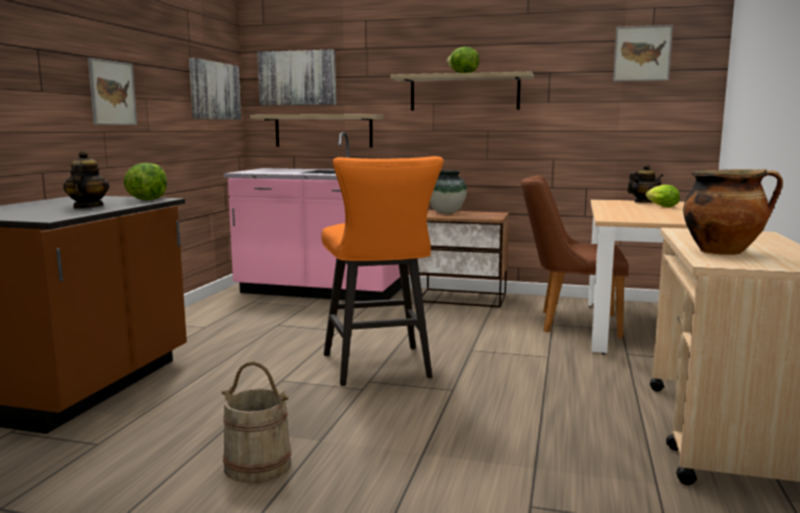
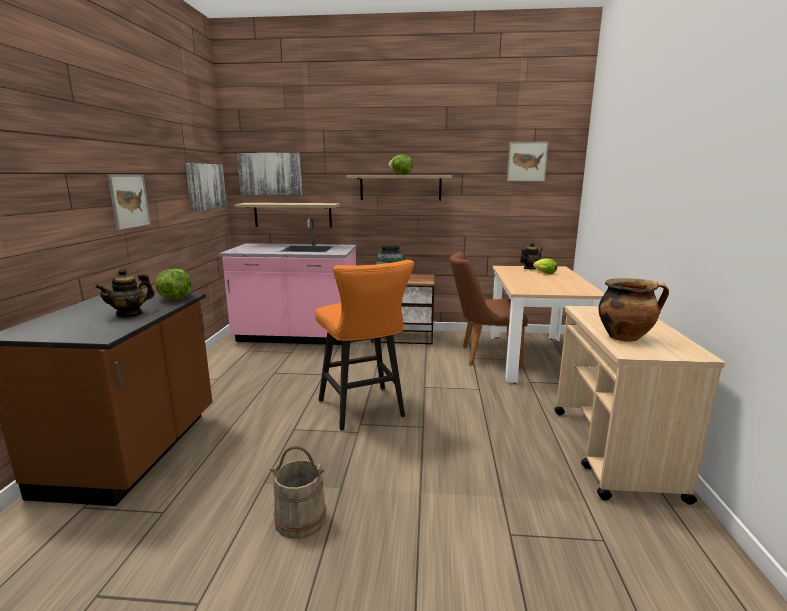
camera: 10 degrees left, 5 degrees up
teapot [63,150,109,209] -> teapot turned 120 degrees counterclockwise [95,268,155,318]

